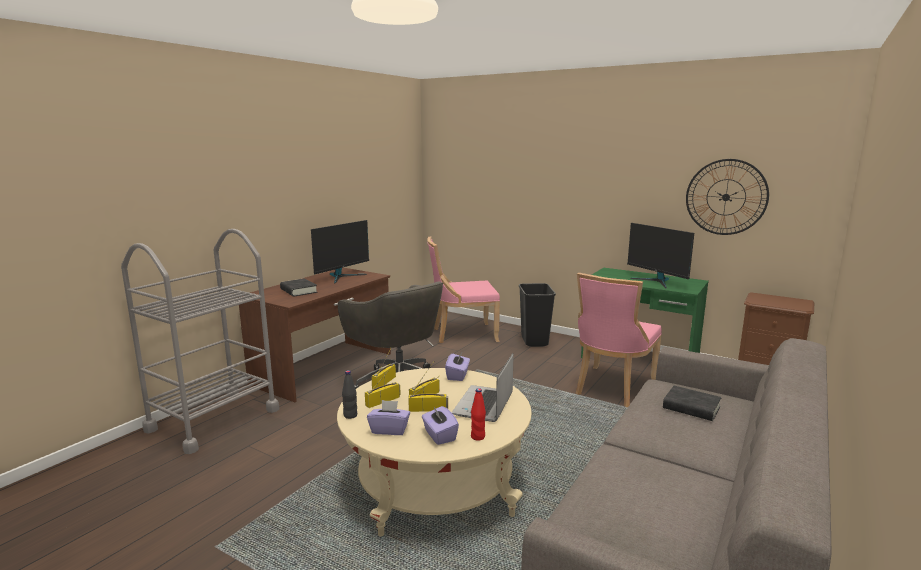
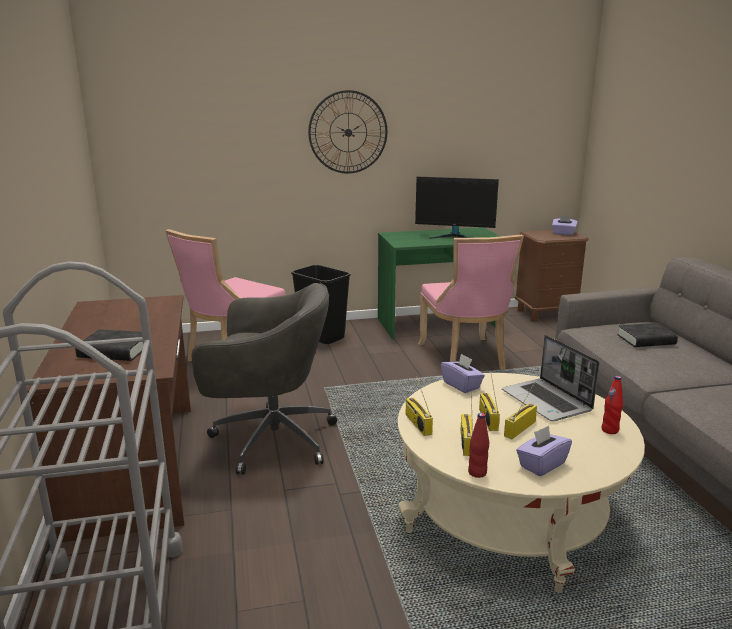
camera: 45 degrees left, 5 degrees up
monitor [311,220,369,284] -> none
black bottle [342,370,357,419] -> red bottle [468,413,489,478]
purple tissue box [422,406,459,445] -> purple tissue box moved to [552,216,578,235]
wall clock [686,159,769,235] -> wall clock moved to [308,90,387,174]

